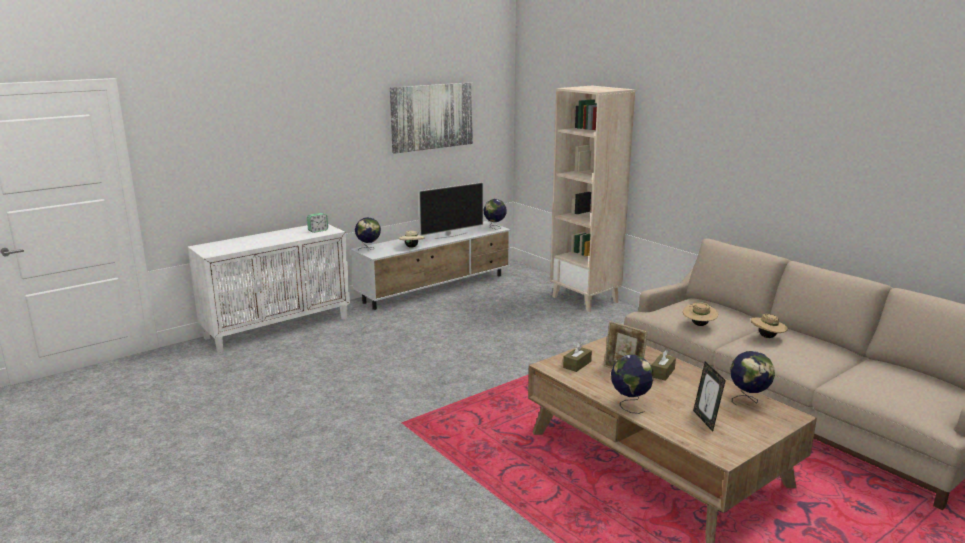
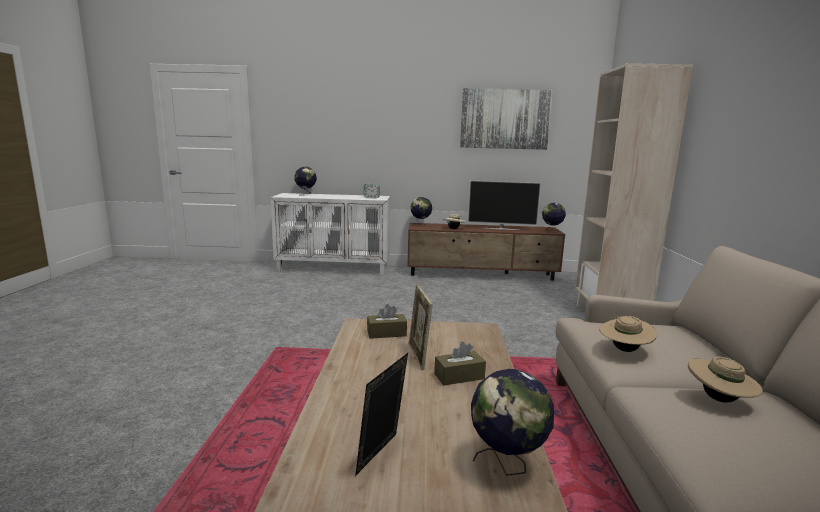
camera: 40 degrees right, 5 degrees down
white tv stand [351,221,511,310] -> brown tv stand [407,223,565,281]
globe [611,355,654,414] -> globe moved to [295,167,317,196]

